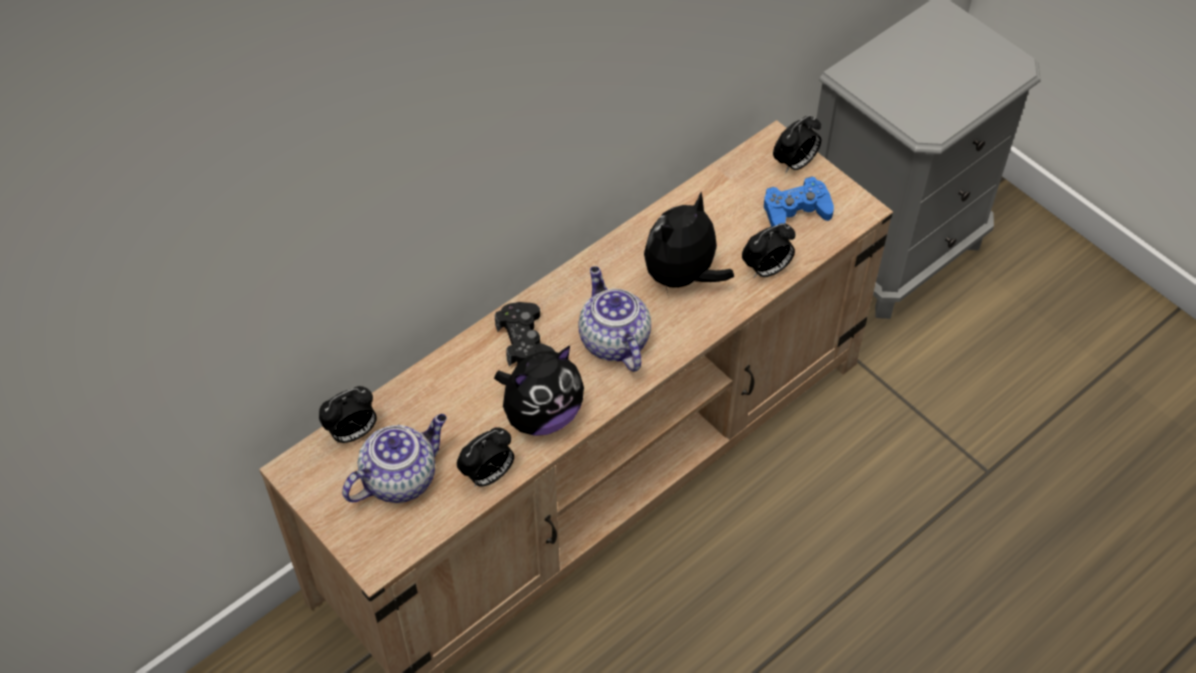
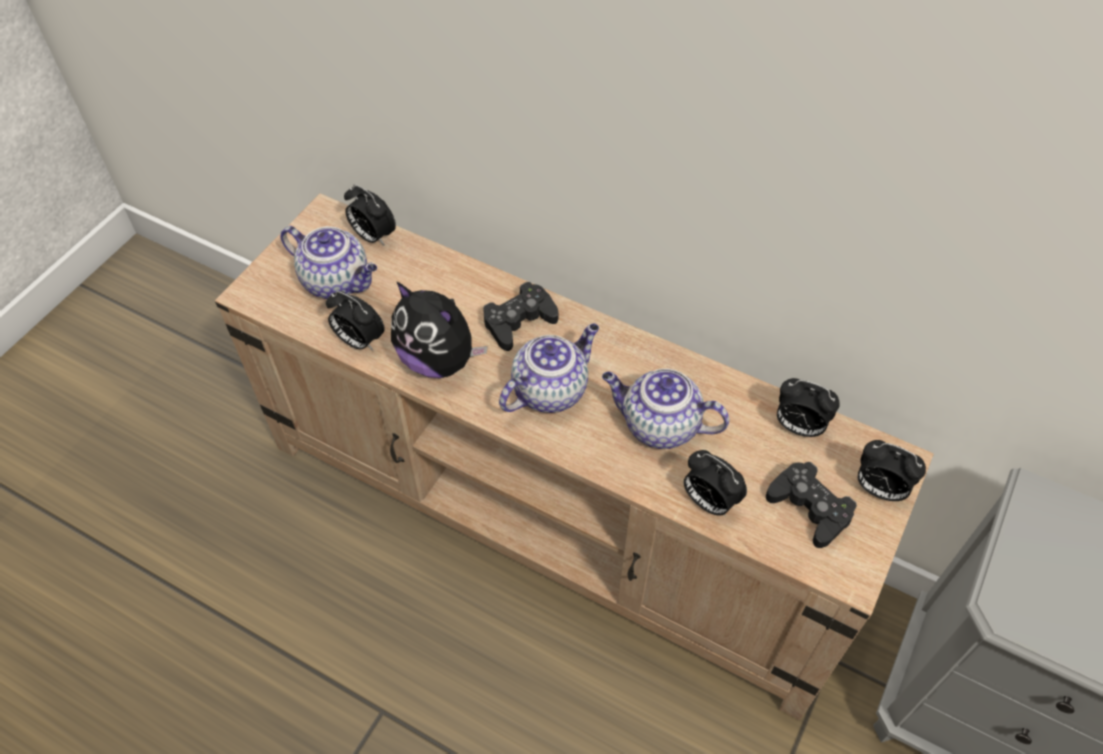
camera: 70 degrees right, 0 degrees up
plush toy [644,192,734,293] -> teapot [602,368,730,449]
blue game controller [764,176,834,227] -> black game controller [766,462,857,548]
none -> alarm clock [777,378,840,437]

